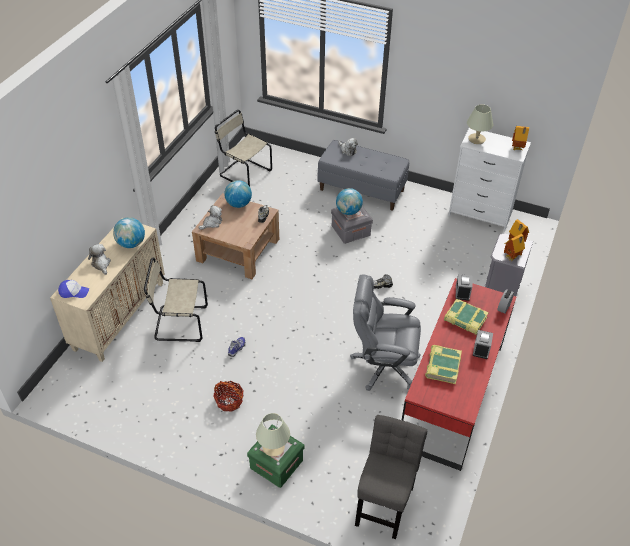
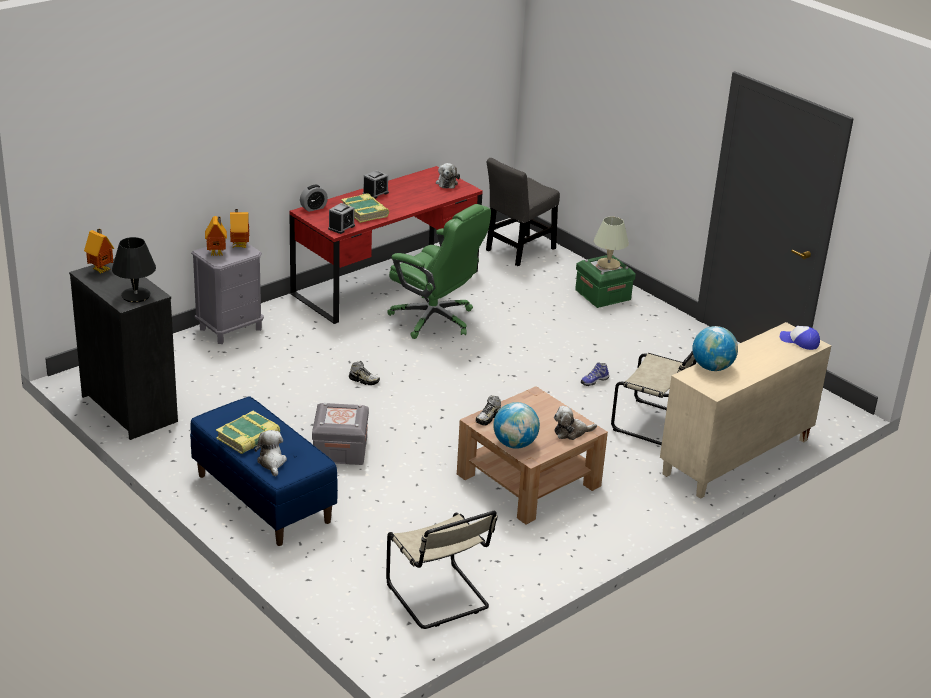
camera: 155 degrees left, 15 degrees down
plush toy [88,244,111,275] -> plush toy moved to [436,163,460,189]
basket [213,381,244,412] -> none
grey bench [318,140,409,211] -> blue bench [190,396,338,546]
globe [336,188,363,215] -> none
grey office chair [350,274,421,391] -> green office chair [387,204,491,339]
book [425,345,462,384] -> book moved to [216,411,280,454]
white dresser [448,127,531,232] -> black dresser [69,258,178,440]
beige table lamp [467,104,493,144] -> black table lamp [112,237,156,303]

